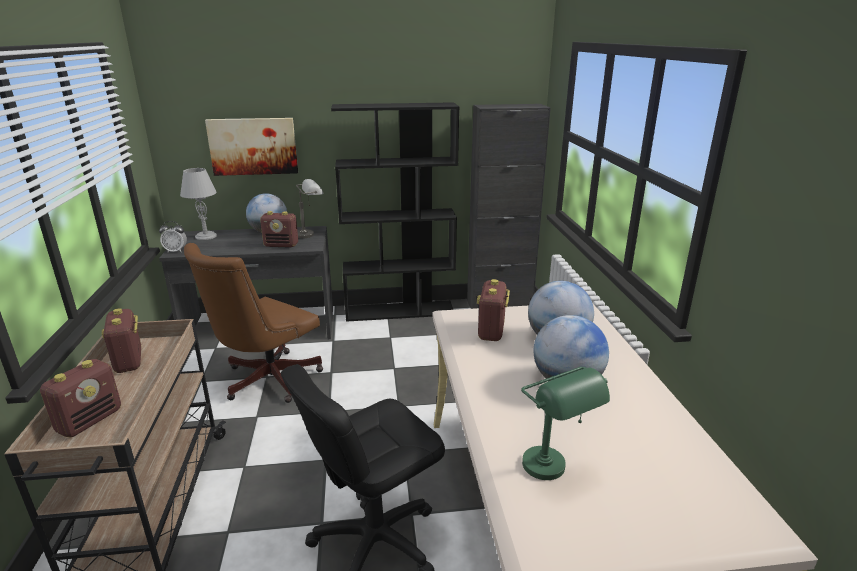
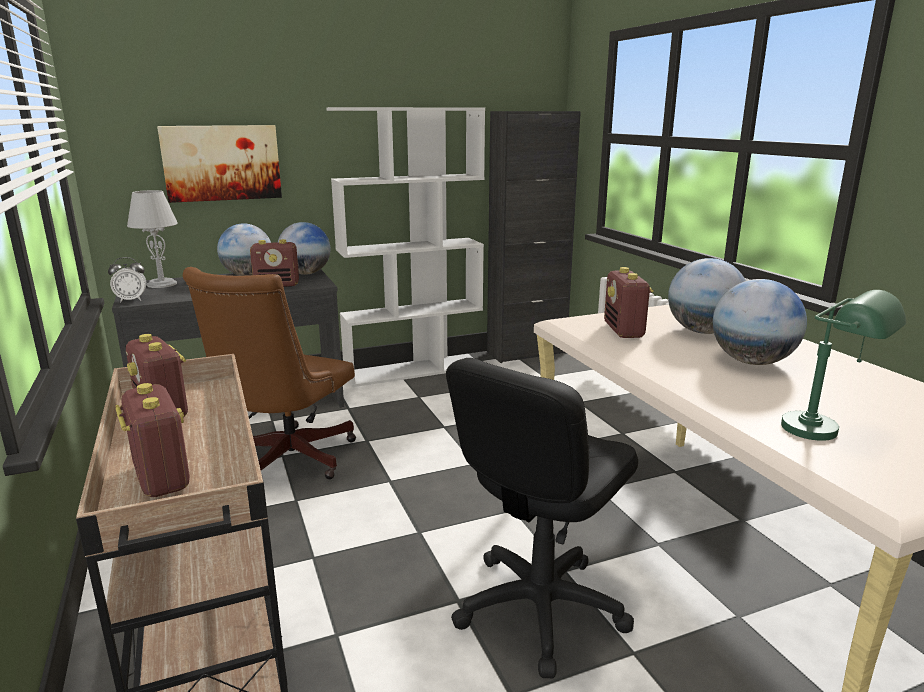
camera: 15 degrees left, 5 degrees down
radio [40,359,121,438] -> radio turned 45 degrees counterclockwise [115,383,190,497]
grey table lamp [296,179,324,238] -> globe [278,222,331,275]
black bookcase [331,102,460,322] -> white bookcase [326,107,485,387]

